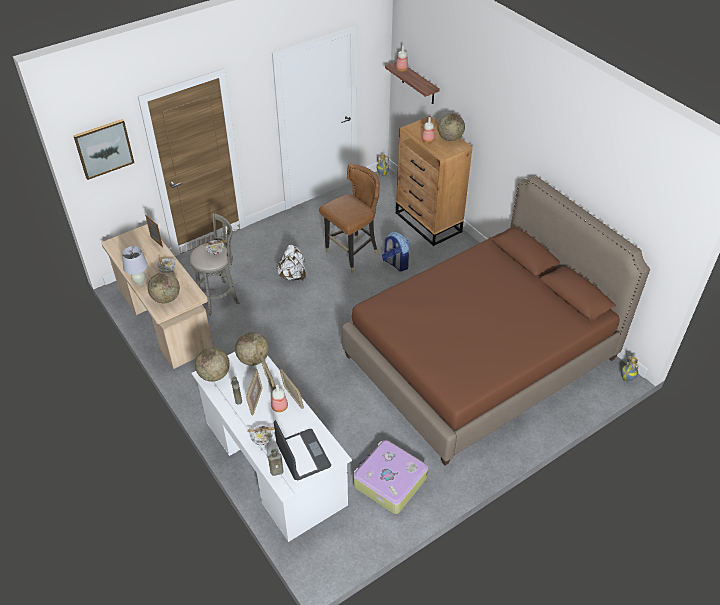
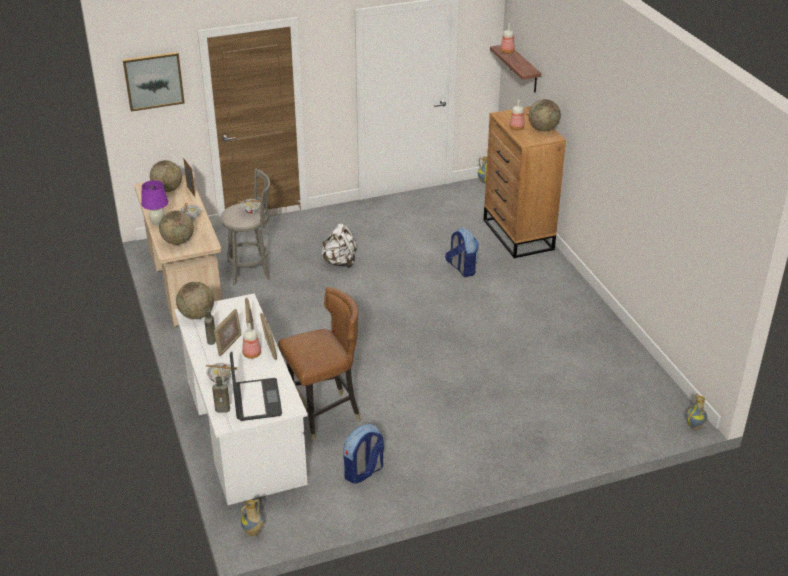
camera: 15 degrees right, 10 degrees down
white table lamp [122,246,148,285] -> purple table lamp [141,180,168,226]
globe [235,332,269,366] -> globe moved to [150,160,182,192]
brown chair [319,164,380,273] -> brown chair moved to [278,287,361,441]
brown bed [342,176,650,465] -> none
suitcase [353,440,428,514] -> backpack [343,424,384,484]
none -> vase [241,499,264,536]

